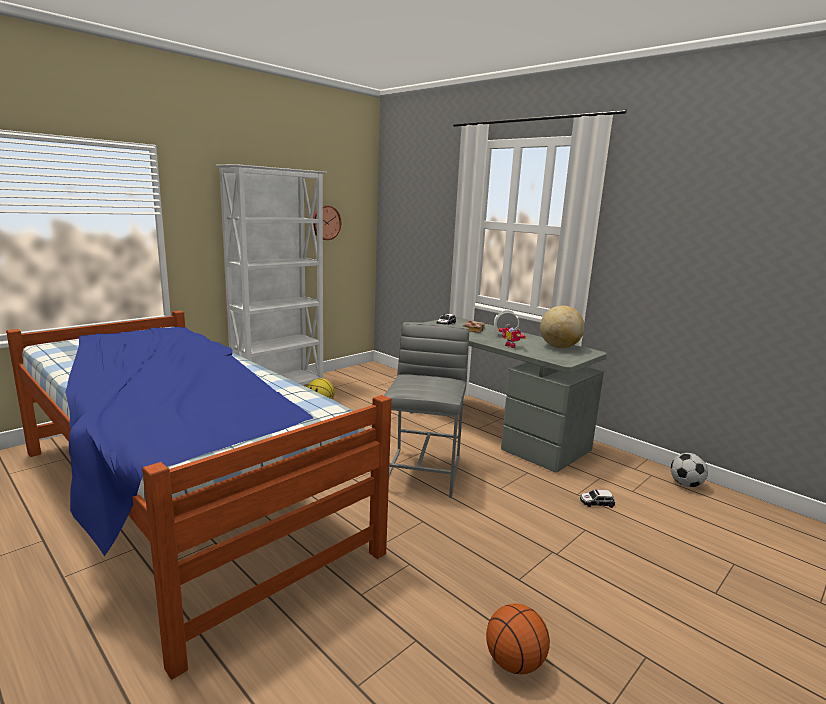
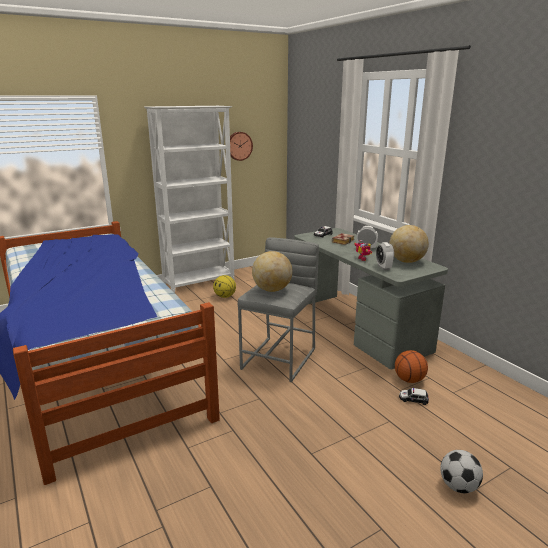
camera: 15 degrees right, 5 degrees up
basketball [486,603,550,675] -> basketball moved to [395,350,428,383]
football [671,453,708,487] -> football moved to [440,450,483,493]
none -> globe [252,251,293,292]
none -> alarm clock [376,242,394,270]

